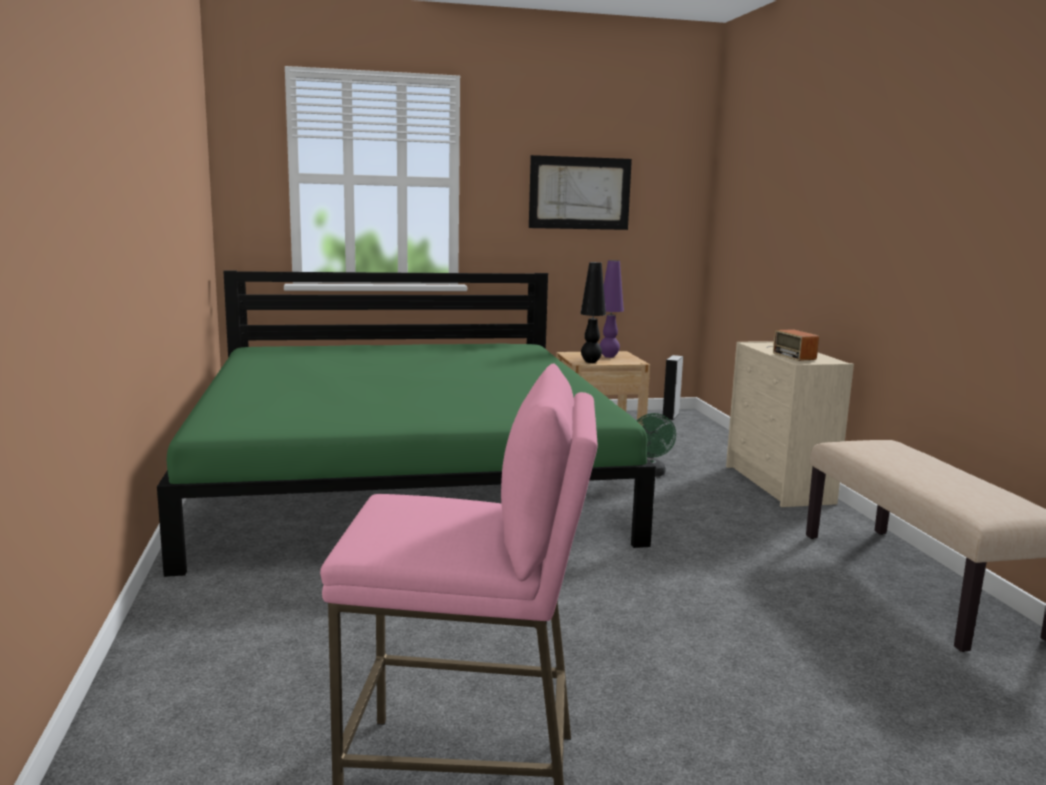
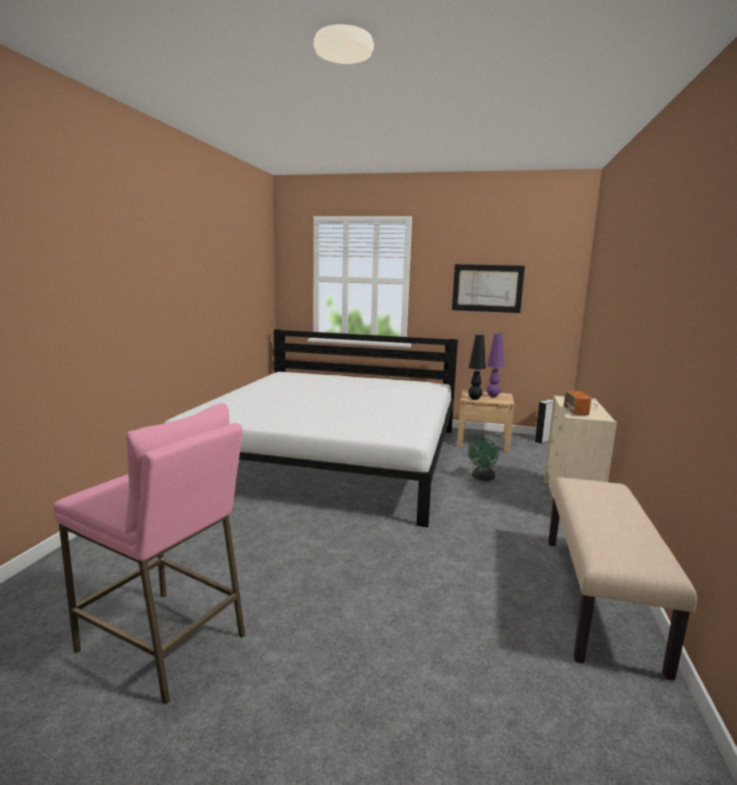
camera: 25 degrees right, 0 degrees up
green bed [157,271,656,577] -> white bed [164,329,458,527]

